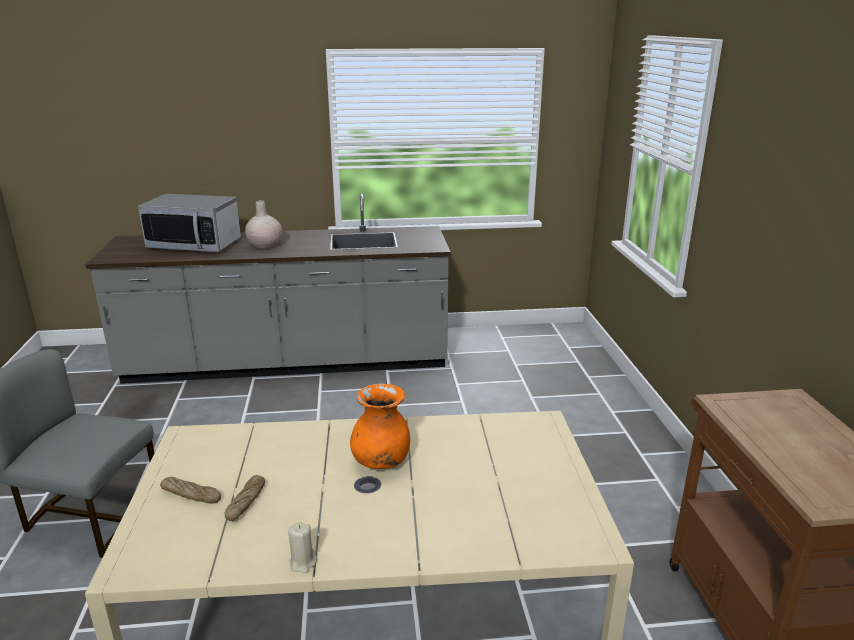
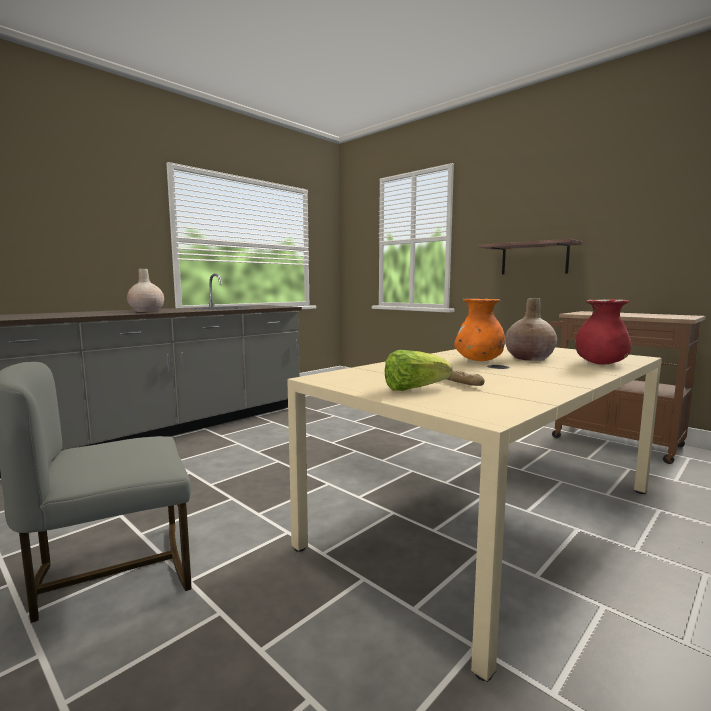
camera: 40 degrees left, 15 degrees down
microwave [138,194,241,252] -> none
bread [160,477,221,504] -> lettuce [385,350,452,391]
beige candle [288,522,317,573] -> none
none -> shelf [478,239,583,275]
none -> beige vase [505,298,557,361]
none -> red vase [575,299,632,365]

